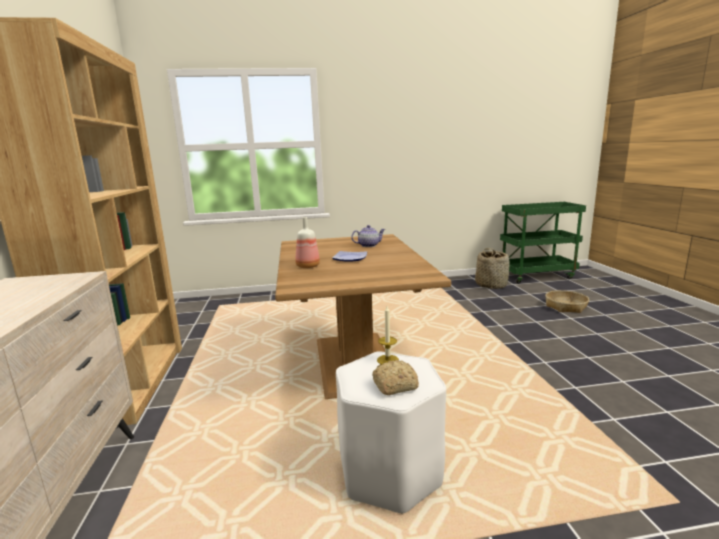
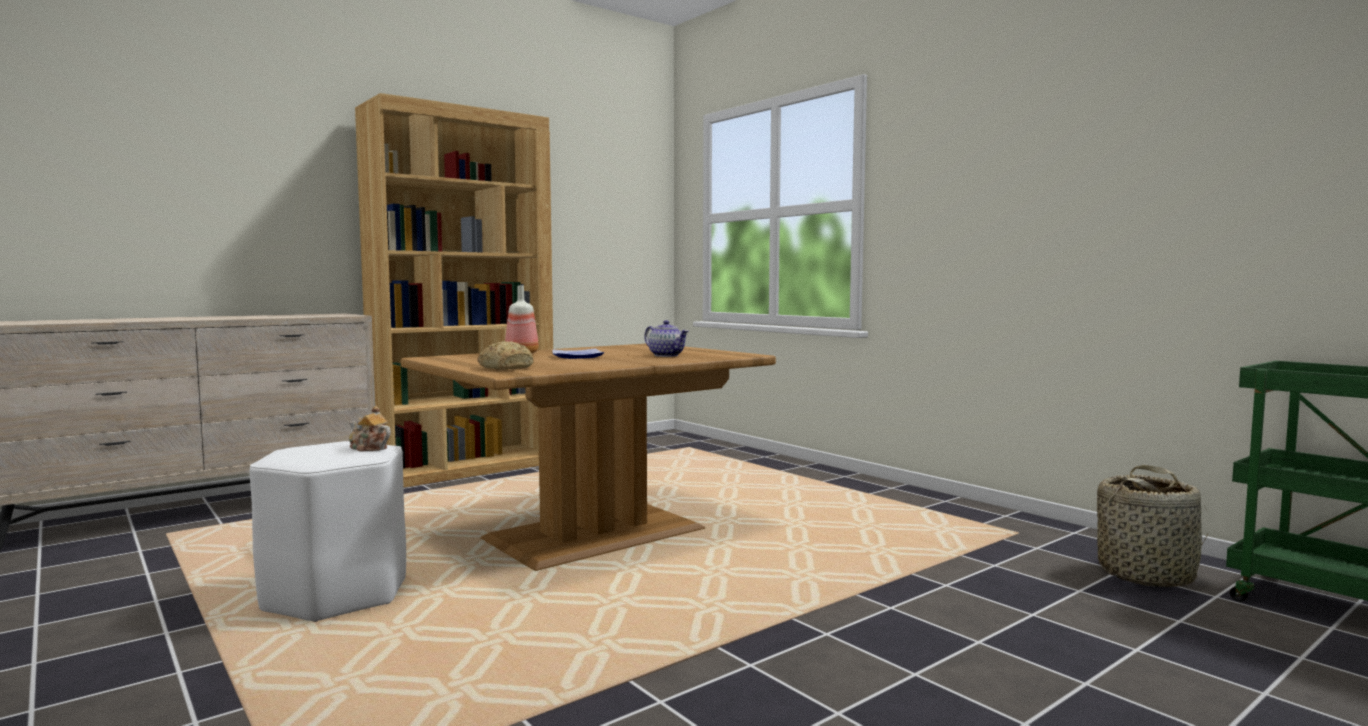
camera: 60 degrees right, 10 degrees down
bread [372,360,419,395] -> bread moved to [477,341,534,370]
candle [377,306,399,365] -> teapot [349,406,391,452]
basket [545,290,589,313] -> none

